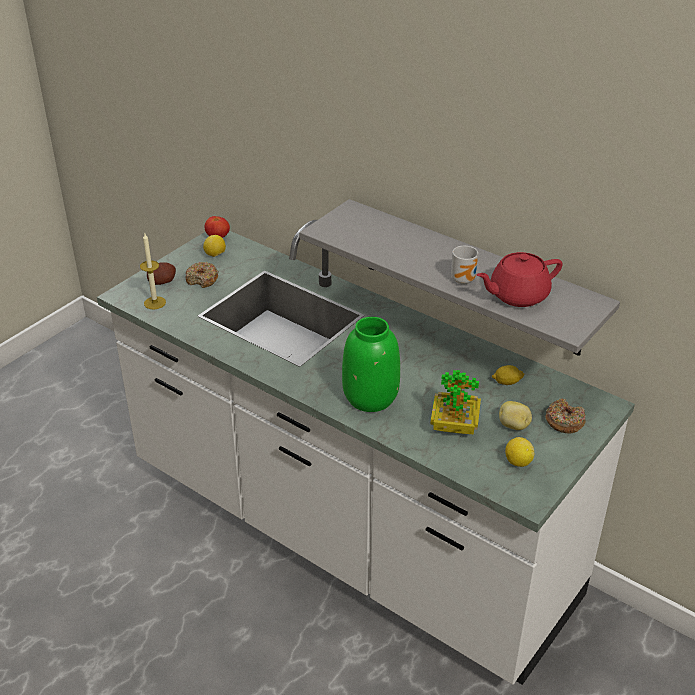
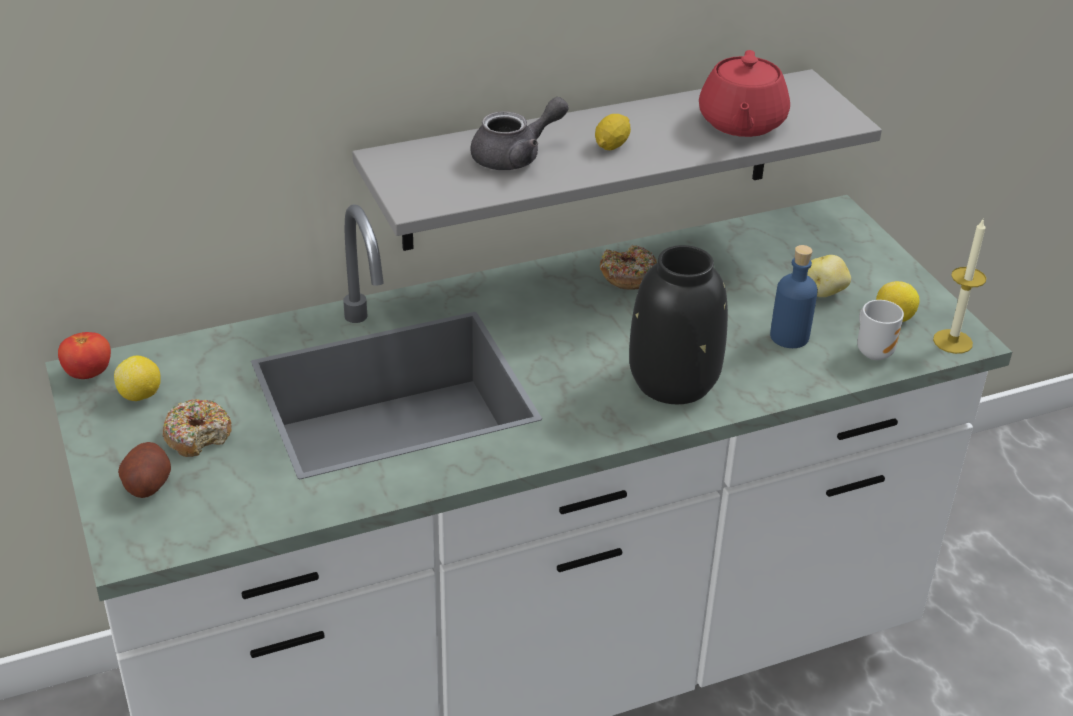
camera: 60 degrees left, 0 degrees up
candle [140,234,166,310] -> candle moved to [933,218,986,354]
green vase [342,317,400,412] -> black vase [629,245,728,404]
potted plant [430,370,481,434] -> blue bottle [770,245,818,348]
mug [451,246,478,285] -> mug moved to [857,300,904,360]
lemon [492,365,525,385] -> lemon moved to [595,114,631,150]
donut [545,399,586,434] -> donut moved to [600,245,657,290]
none -> grey teapot [470,97,568,170]

